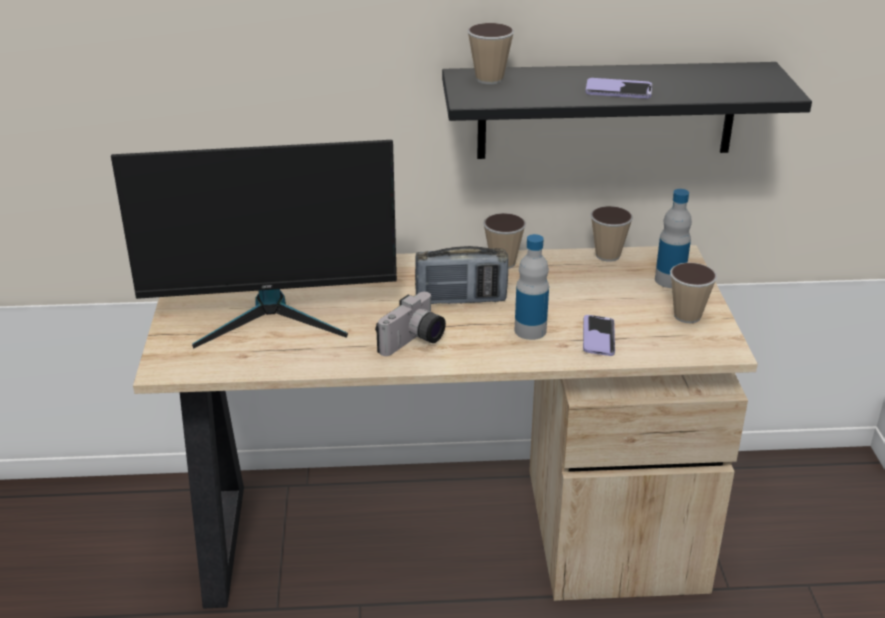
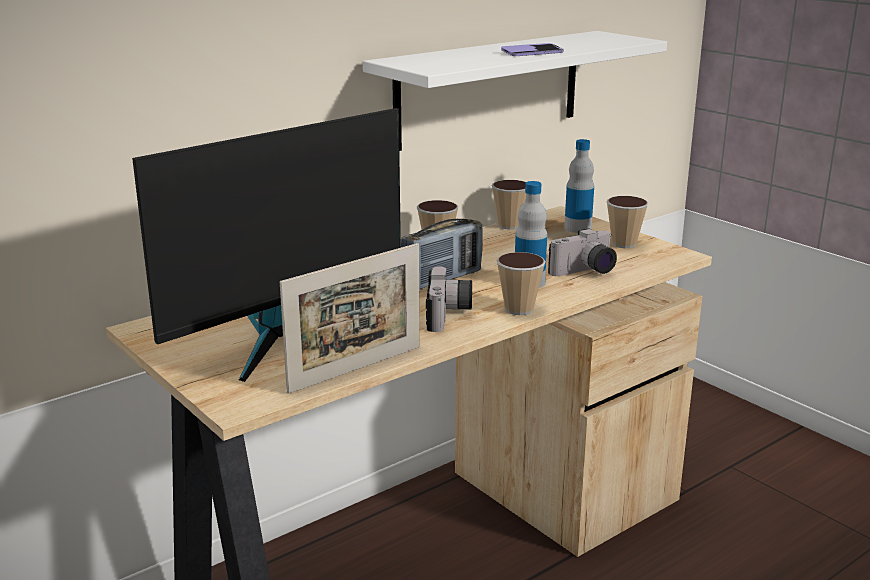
camera: 35 degrees left, 10 degrees down
black shelf [442,62,812,159] -> white shelf [363,31,667,151]
cup [467,23,514,84] -> cup moved to [497,252,546,315]
phone [583,315,615,356] -> camera [548,228,617,276]
none -> picture frame [280,243,420,394]

